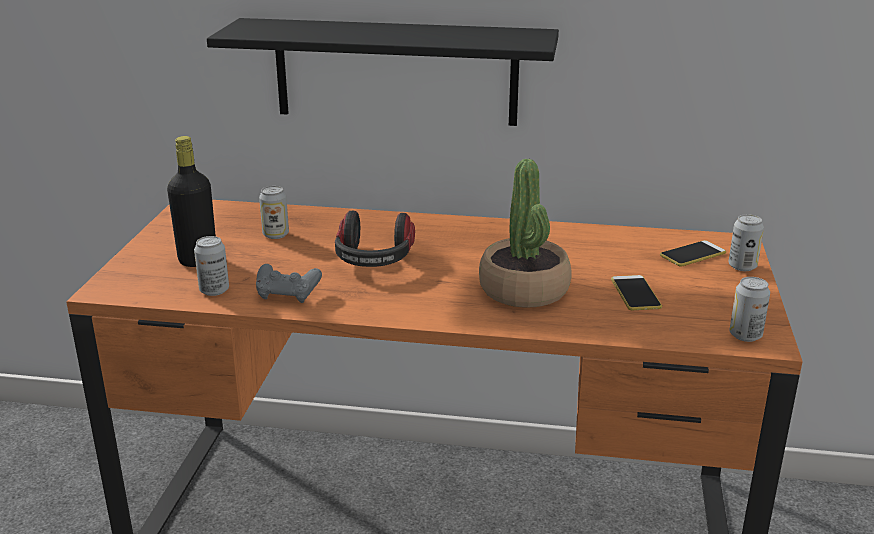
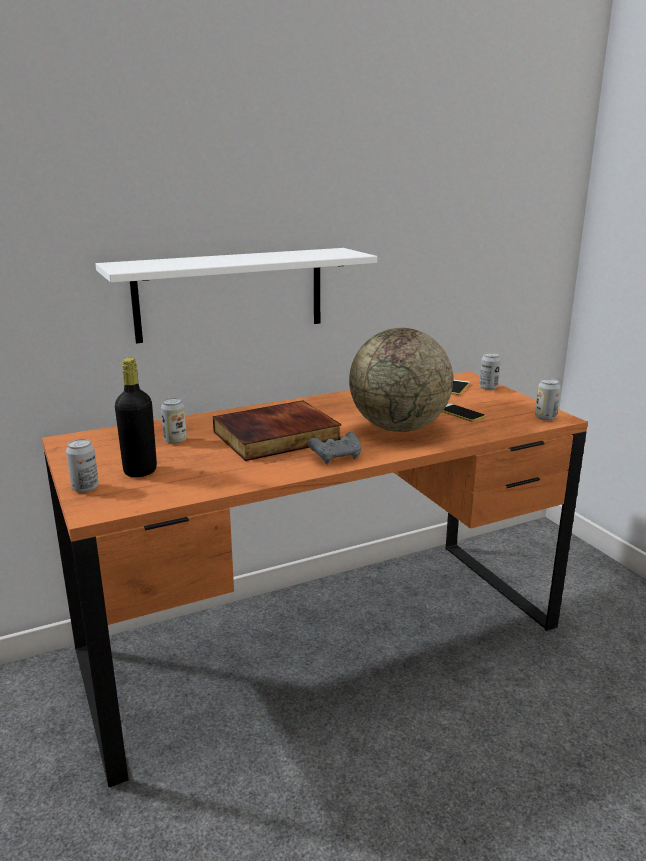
camera: 35 degrees left, 5 degrees down
can [194,236,229,296] -> can moved to [66,439,99,493]
black shelf [207,18,559,126] -> white shelf [95,248,377,344]
grey game controller [256,264,322,303] -> grey game controller moved to [308,432,361,464]
headphones [335,211,415,267] -> book [213,400,341,461]
potted plant [479,159,572,308] -> globe [349,328,453,432]

